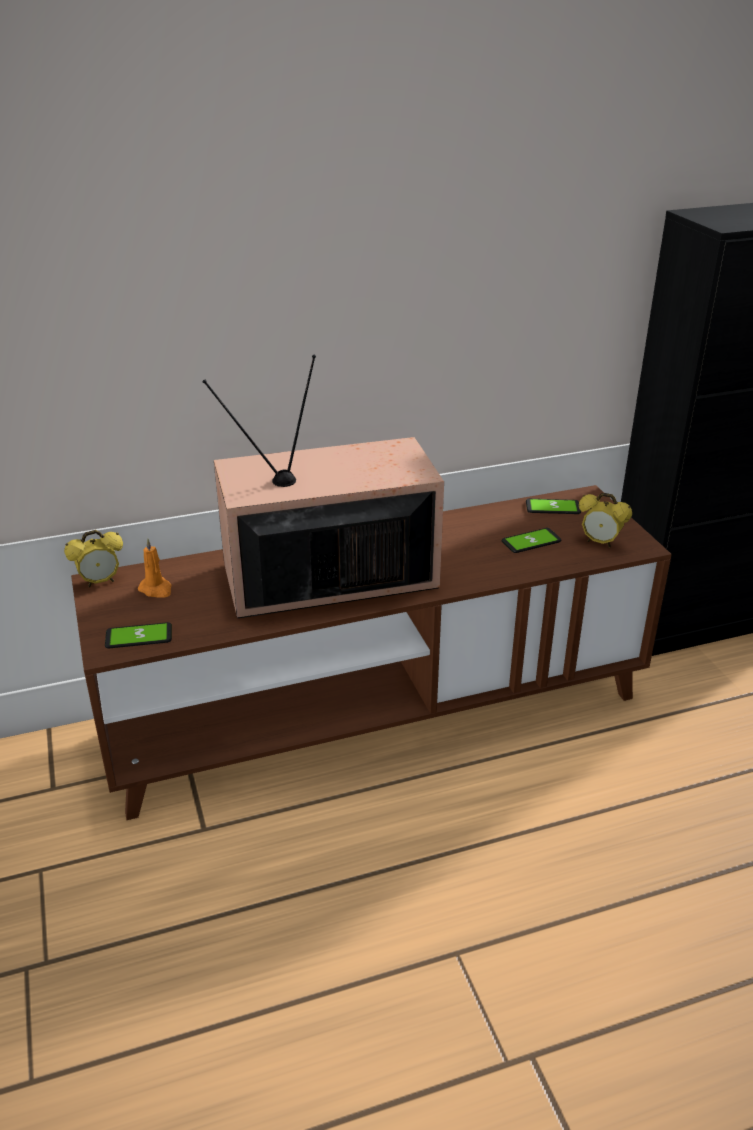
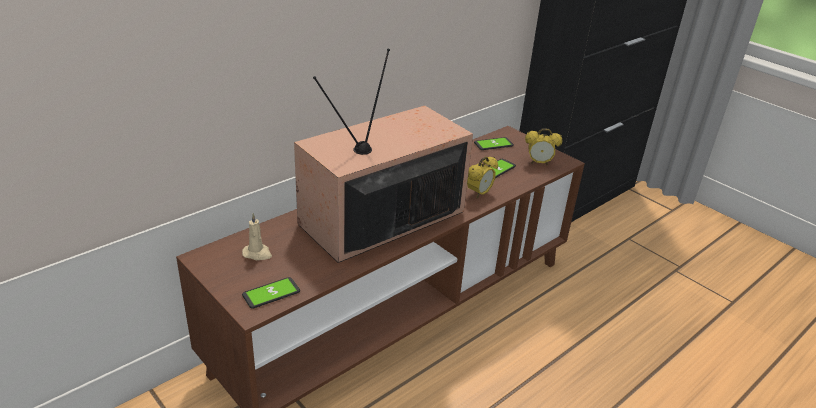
camera: 25 degrees left, 0 degrees up
alarm clock [64,530,123,587] -> alarm clock moved to [467,156,498,198]
orange candle [138,538,171,598] -> beige candle [242,213,272,260]

